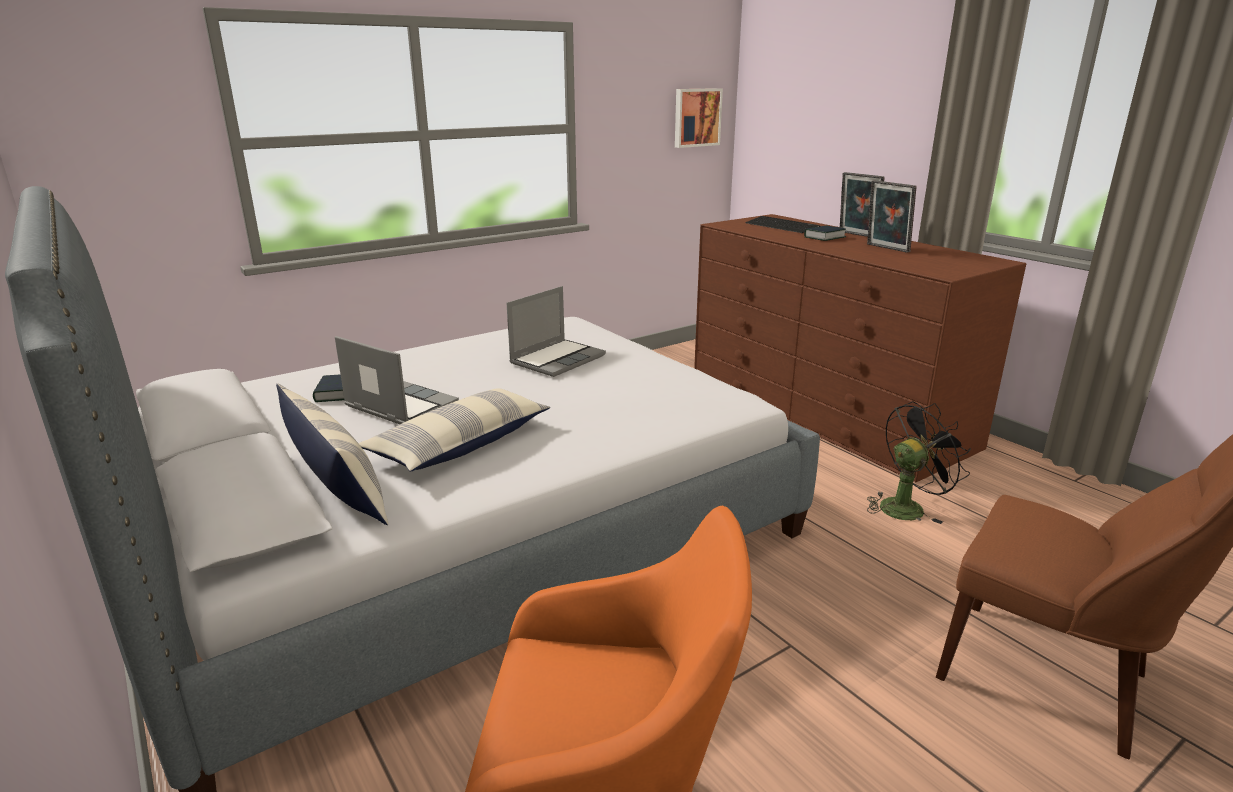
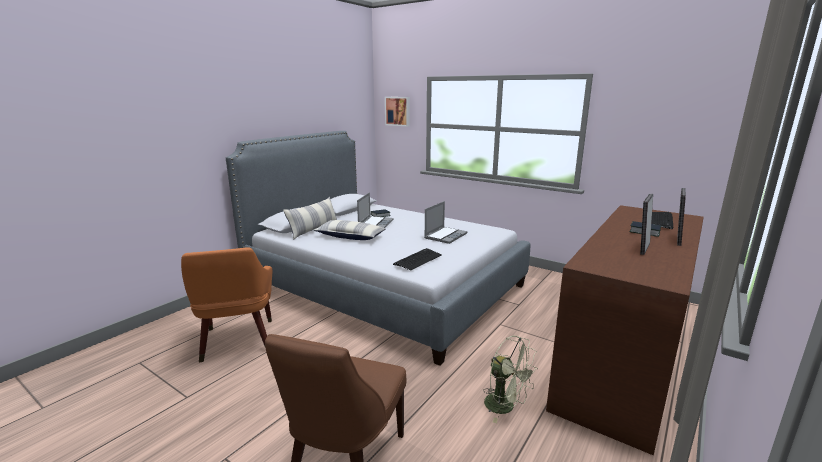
camera: 70 degrees right, 5 degrees down
laptop [506,286,606,377] -> laptop turned 75 degrees counterclockwise [424,201,468,244]
picture [675,88,723,148] -> picture moved to [385,97,410,126]
black fan [867,402,971,524] -> green fan [483,336,538,423]
none -> keyboard [393,248,442,271]

